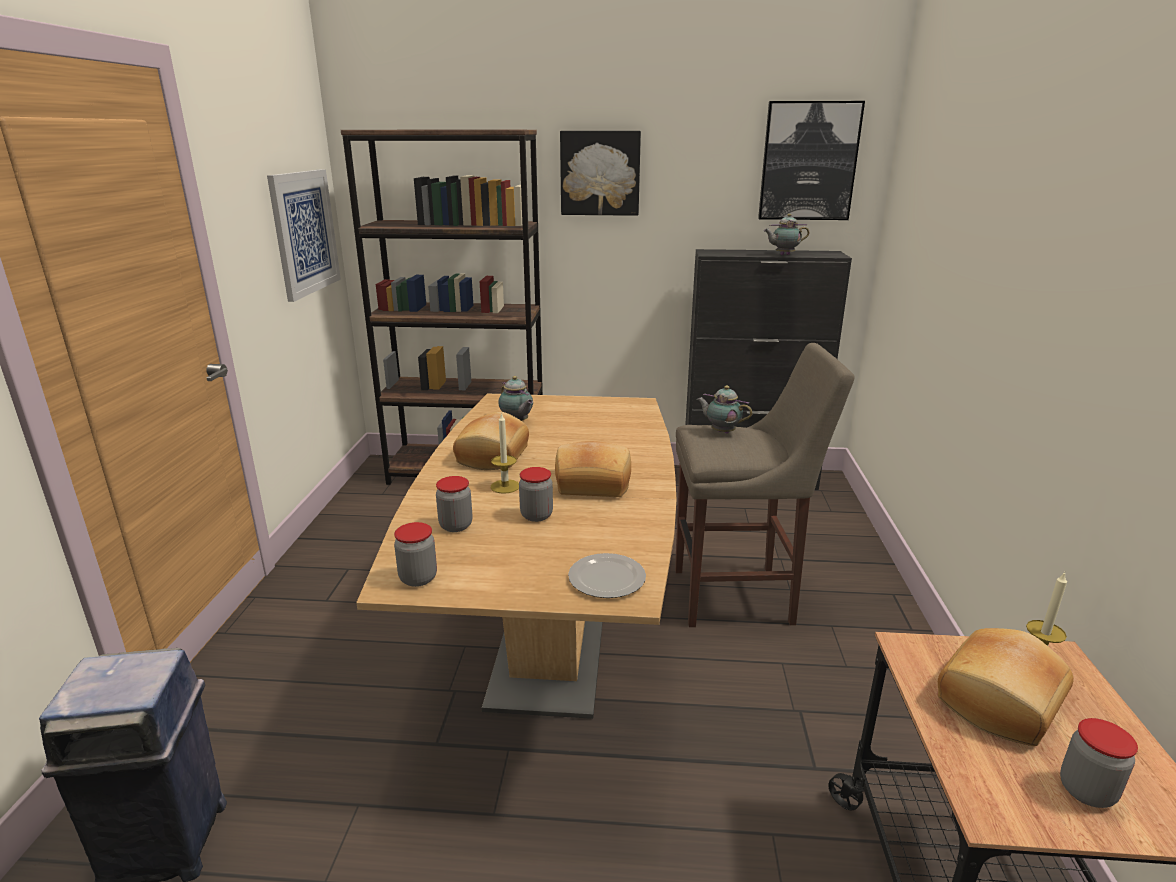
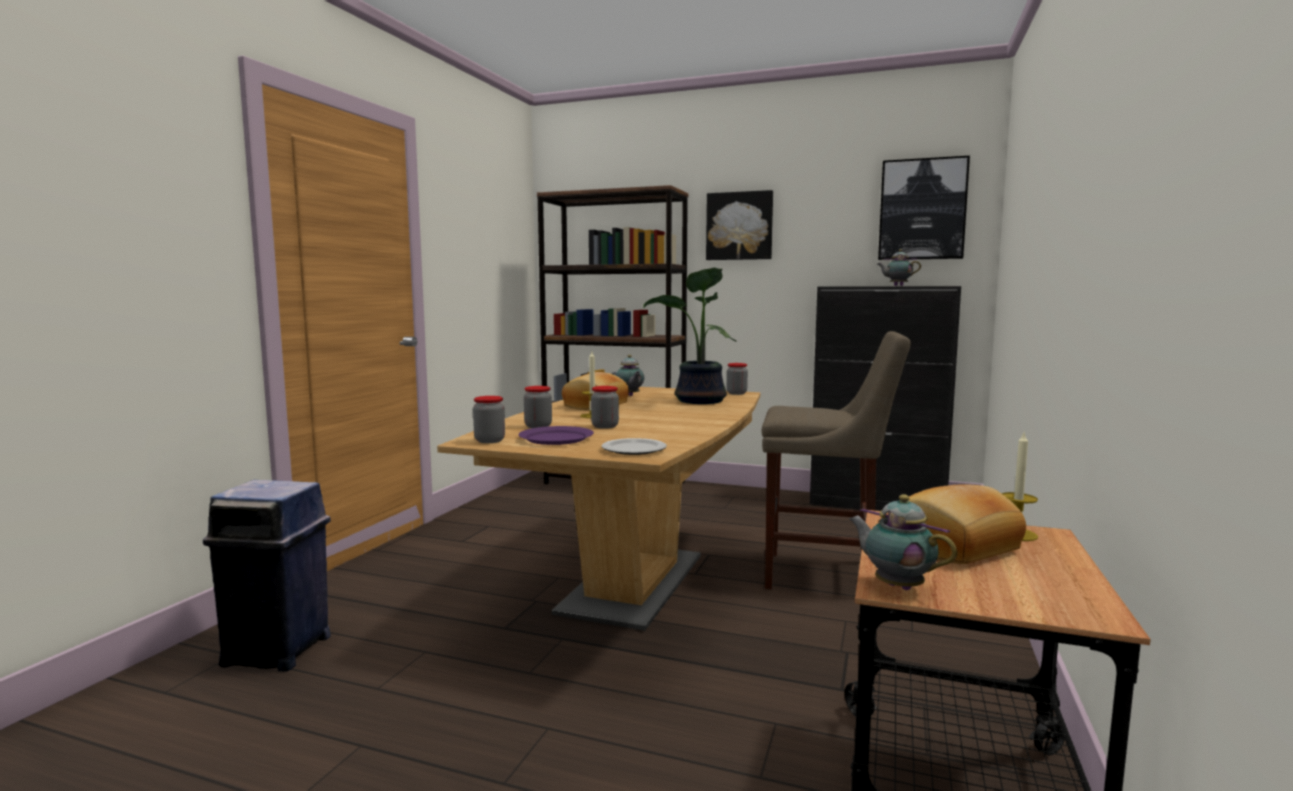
camera: 15 degrees right, 15 degrees down
picture [267,169,341,302] -> none
bread [555,441,631,497] -> none
teapot [697,385,752,434] -> teapot moved to [849,494,957,590]
jar [1060,718,1138,808] -> jar moved to [727,363,748,395]
none -> purple plate [518,426,594,445]
none -> potted plant [643,267,737,404]

